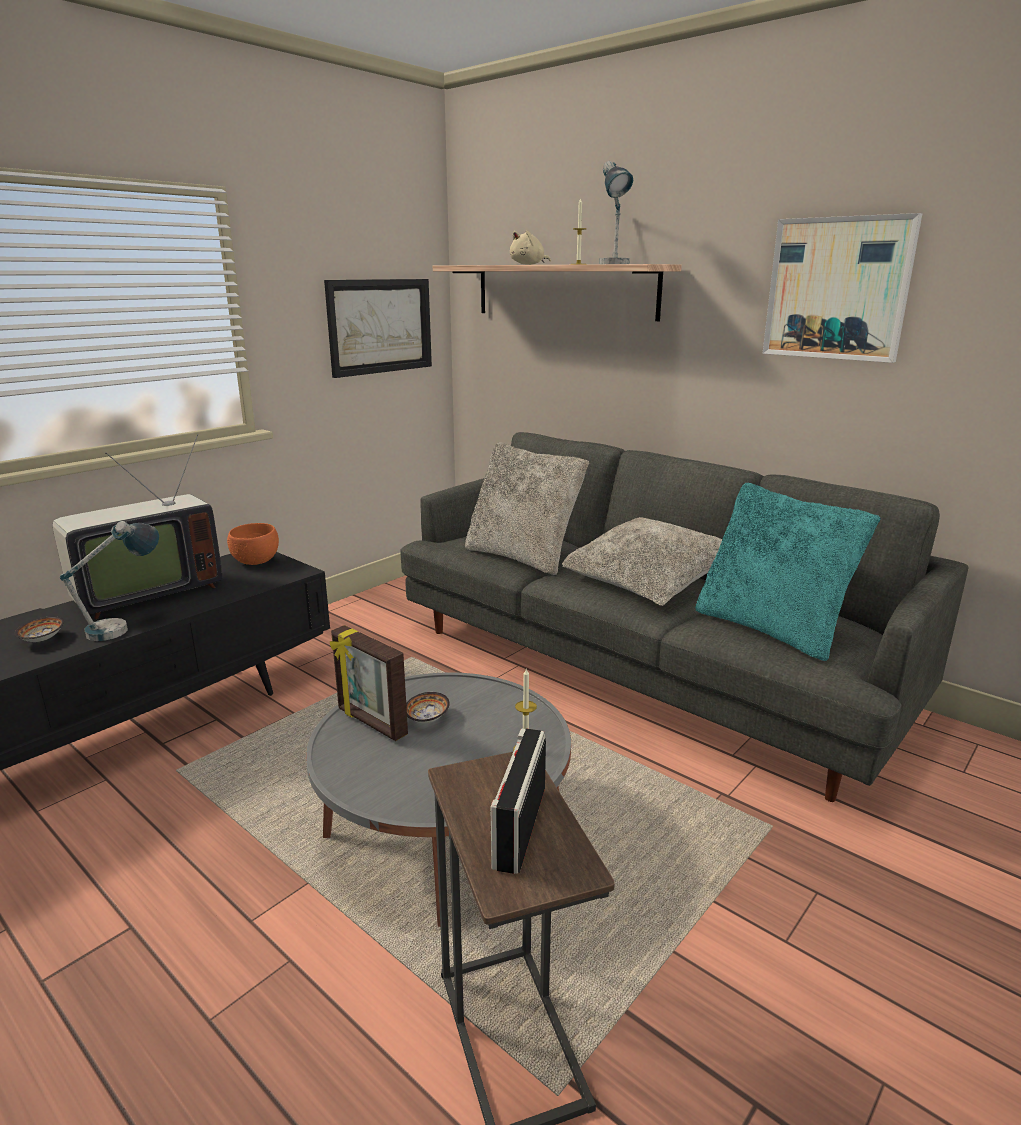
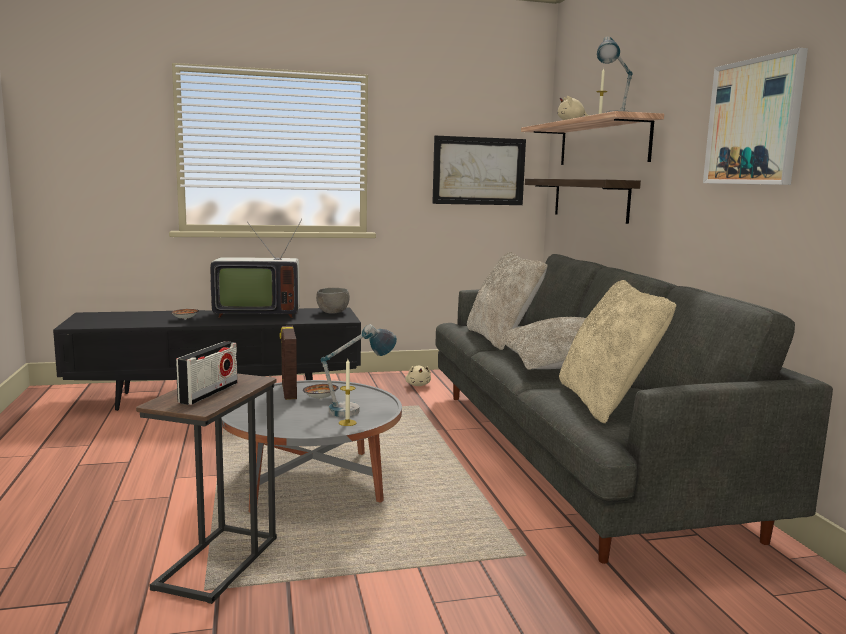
camera: 35 degrees right, 10 degrees down
table lamp [60,521,159,641] -> table lamp moved to [321,324,397,417]
orange bowl [227,523,279,565] -> grey bowl [316,288,350,313]
radio [491,728,546,874] -> radio turned 150 degrees clockwise [176,341,238,405]
turquoise pillow [695,483,881,661] -> beige pillow [559,280,677,423]
none -> beige plush toy [405,365,431,386]
none -> shelf [525,179,641,224]

